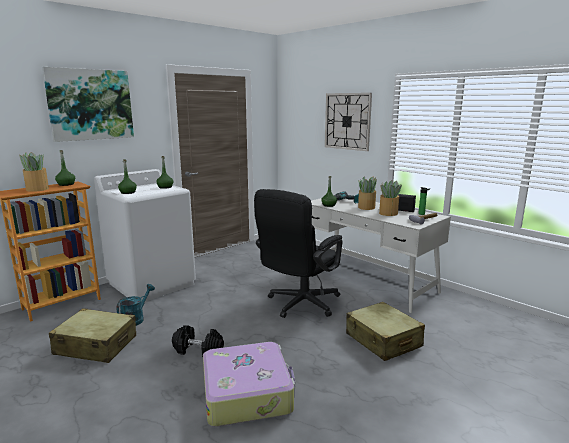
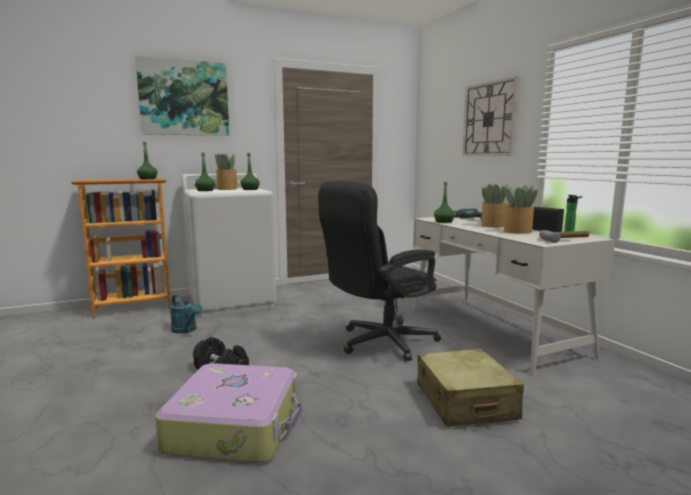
camera: 20 degrees right, 5 degrees down
potted plant [19,152,49,192] -> potted plant moved to [215,153,237,190]
beige suitcase [49,308,136,363] -> none
turquoise watering can [116,284,155,326] -> turquoise watering can turned 90 degrees clockwise [170,295,202,334]

